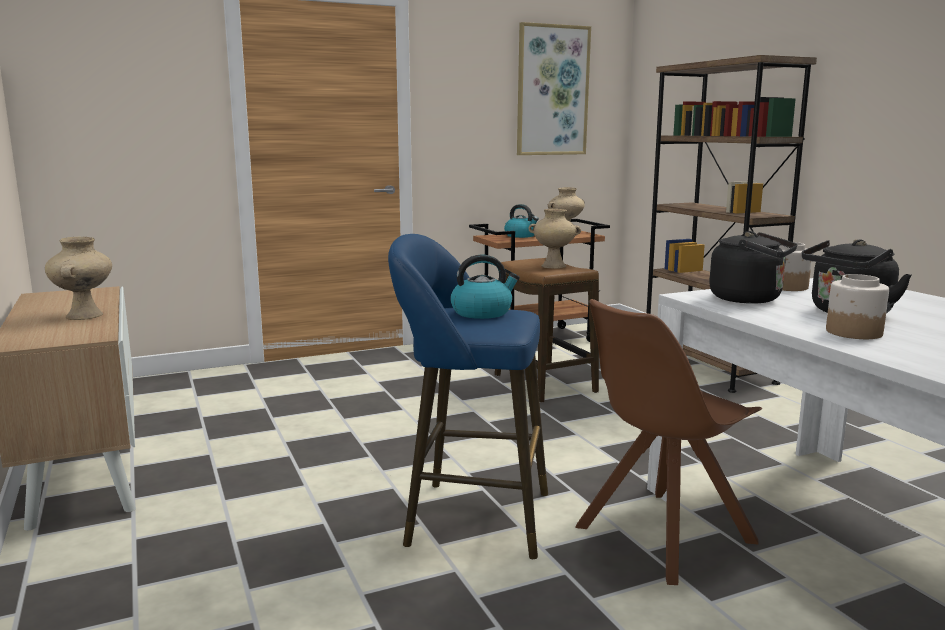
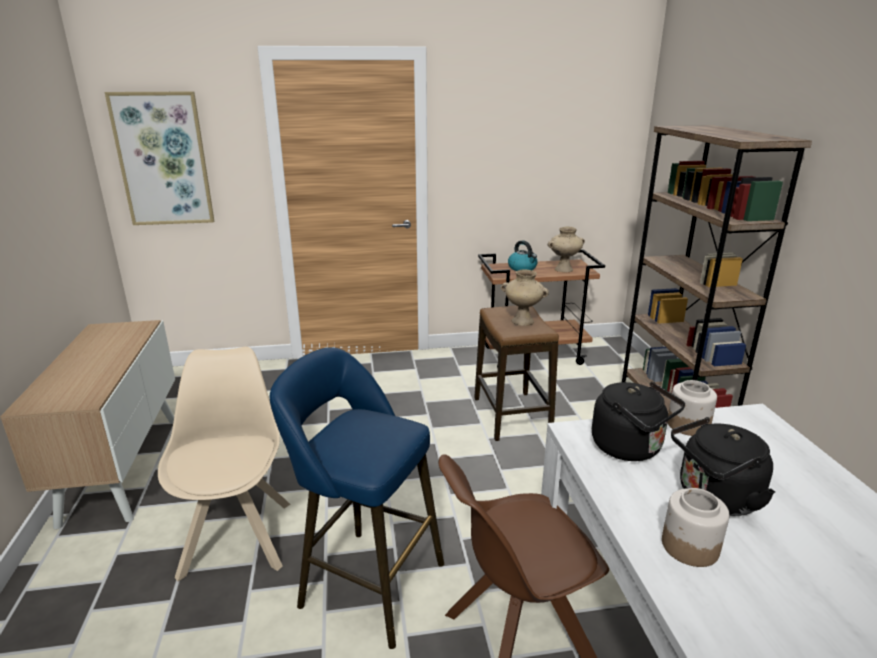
camera: 15 degrees right, 10 degrees up
beige vase [45,237,112,320] -> none
kettle [450,255,520,319] -> none
picture [517,22,591,155] -> picture moved to [104,91,214,225]
none -> beige chair [158,347,290,581]

